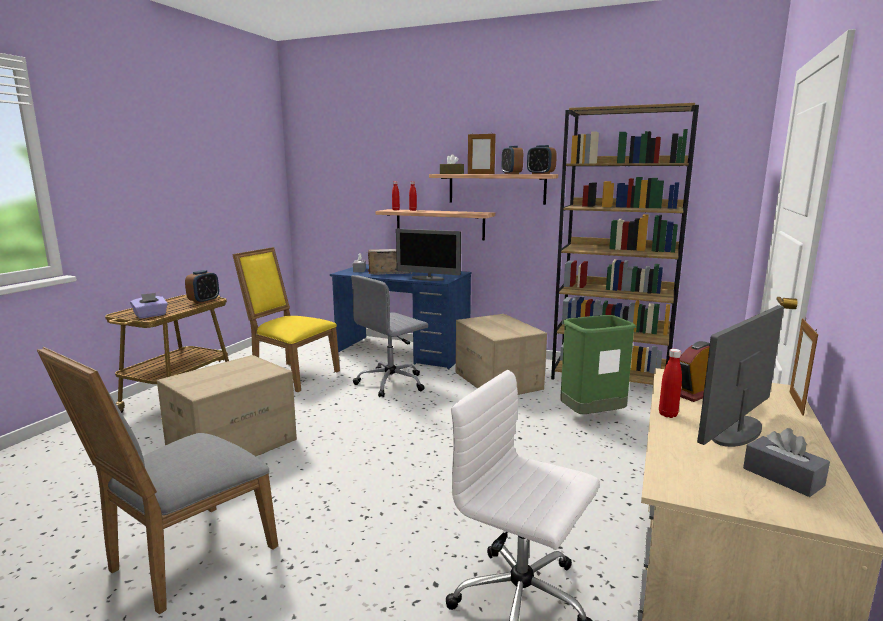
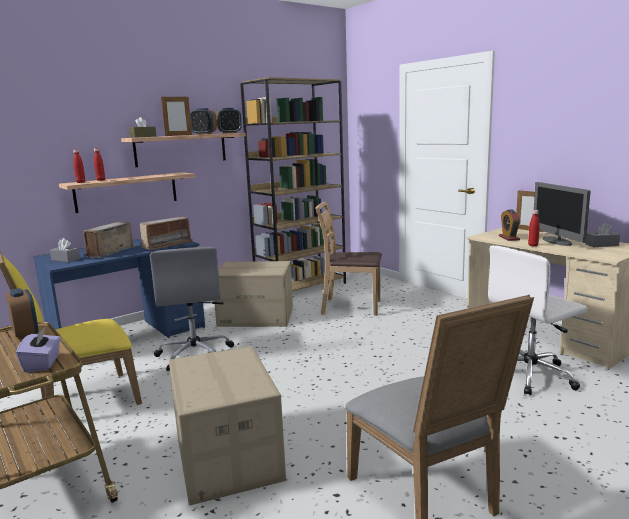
camera: 60 degrees left, 0 degrees up
monitor [396,229,461,281] -> radio [140,216,193,250]
green trash can [560,315,636,414] -> brown chair [315,201,382,316]

